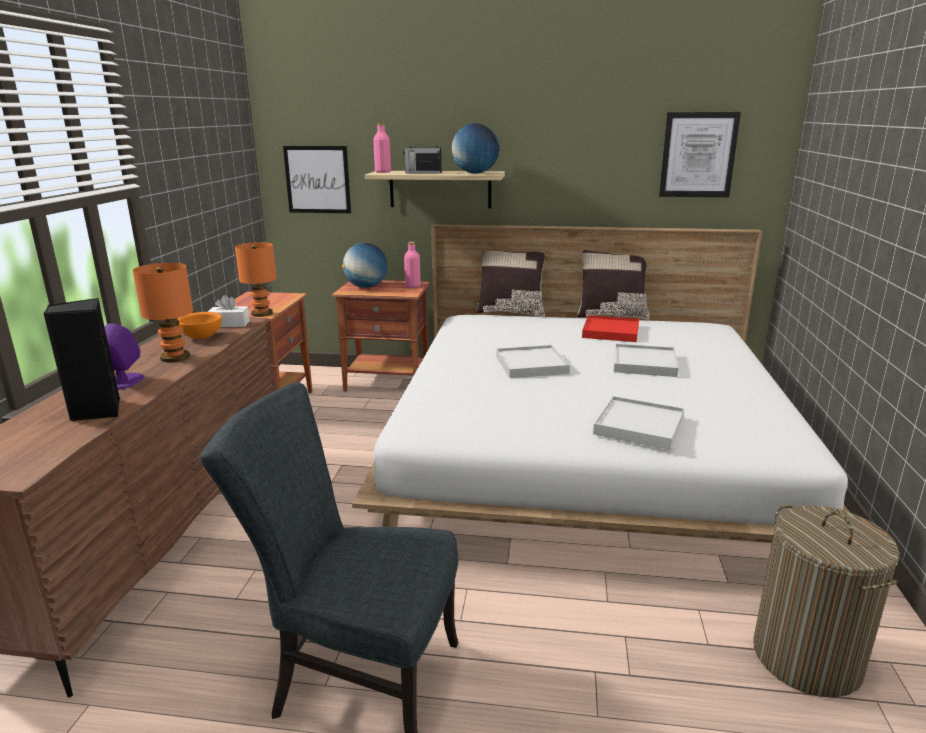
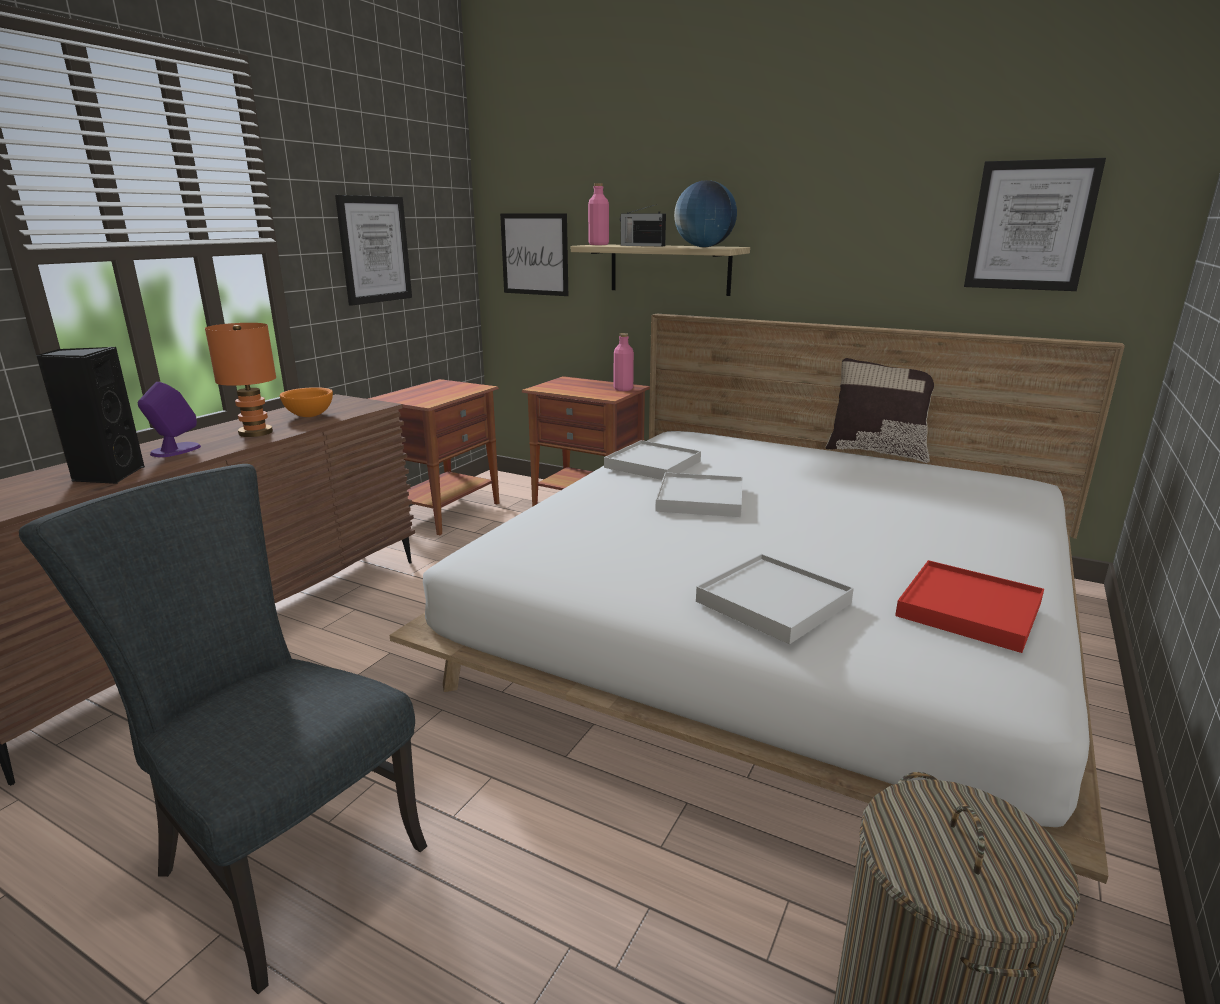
camera: 20 degrees right, 0 degrees up
white tissue box [208,295,250,327] -> none
orange table lamp [235,242,277,317] -> none
globe [342,243,387,288] -> none
pillow [476,251,545,317] -> none
red tray [582,315,639,342] -> red tray moved to [895,560,1044,653]
white tray [614,344,678,377] -> white tray moved to [604,440,701,480]
none -> picture [335,195,412,306]

